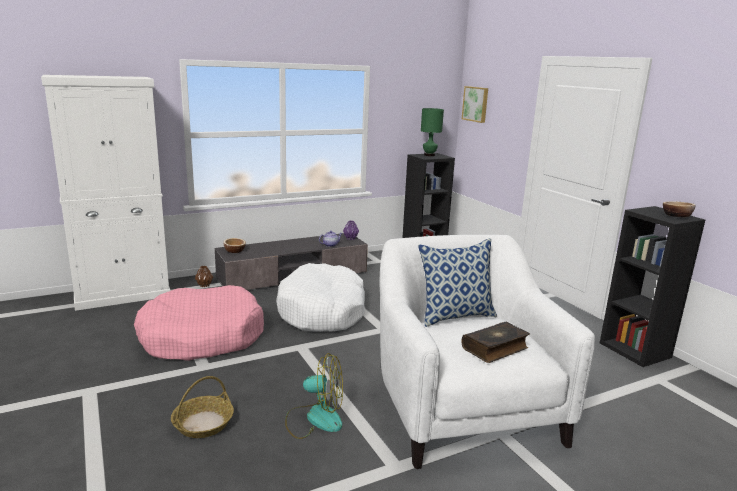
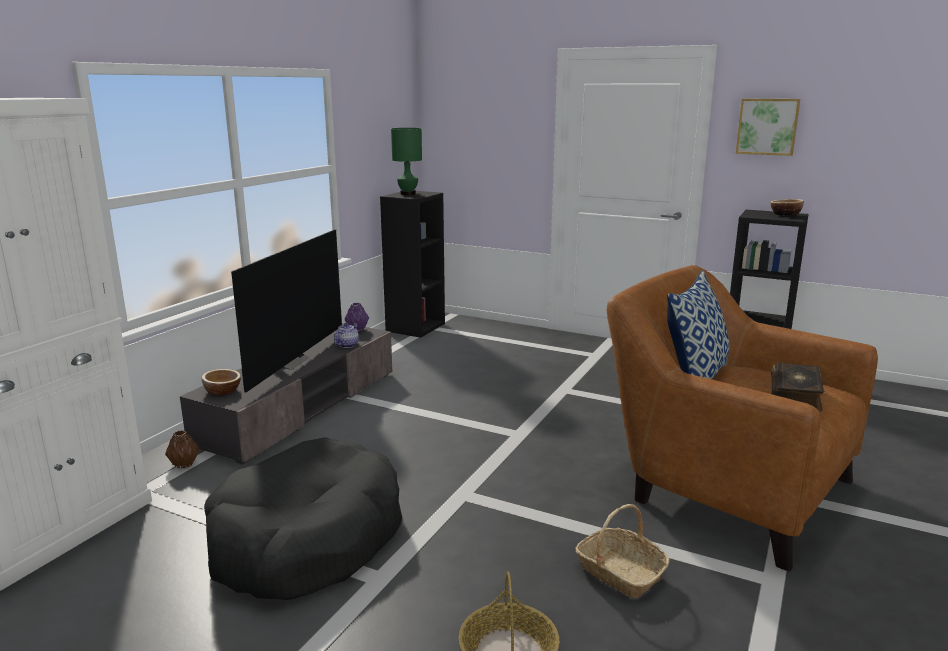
camera: 35 degrees left, 0 degrees up
pink dog bed [134,285,264,361] -> black dog bed [204,437,402,600]
white dog bed [276,263,365,332] -> none
fan [285,353,343,439] -> basket [576,504,670,598]
white armchair [380,235,595,469] -> brown armchair [607,265,878,571]
picture [462,86,488,123] -> picture moved to [735,99,800,156]
none -> television [231,229,342,392]

